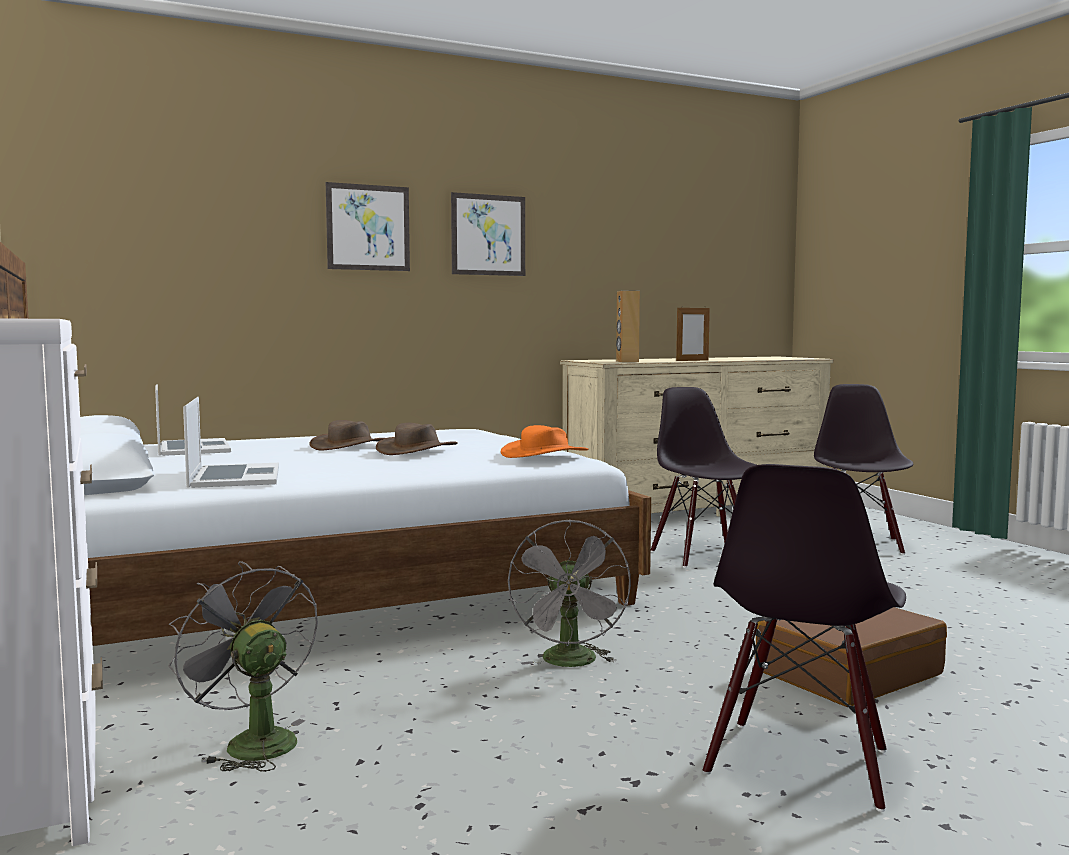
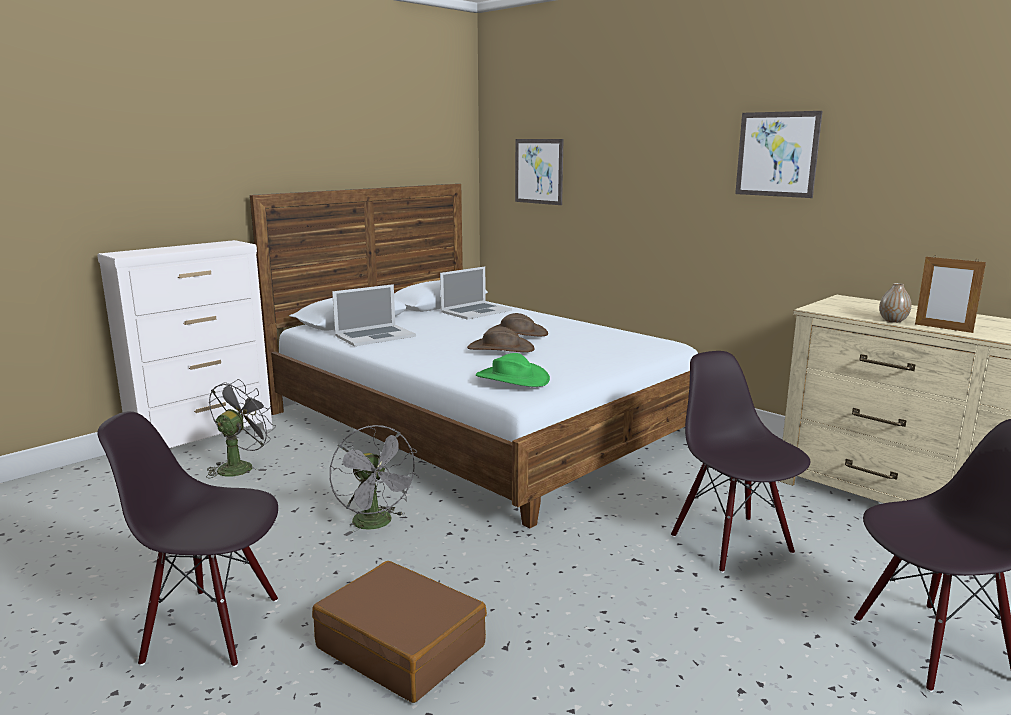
camera: 70 degrees right, 10 degrees up
picture [326,182,410,271] -> picture moved to [515,139,564,205]
orange hat [501,425,589,458] -> green hat [476,353,550,387]
grey fan [508,519,631,667] -> grey fan turned 105 degrees counterclockwise [330,425,419,536]
brown speaker [616,291,640,362] -> none
black chair [651,387,756,568] -> black chair turned 75 degrees counterclockwise [671,351,810,573]
none -> vase [879,283,912,323]

